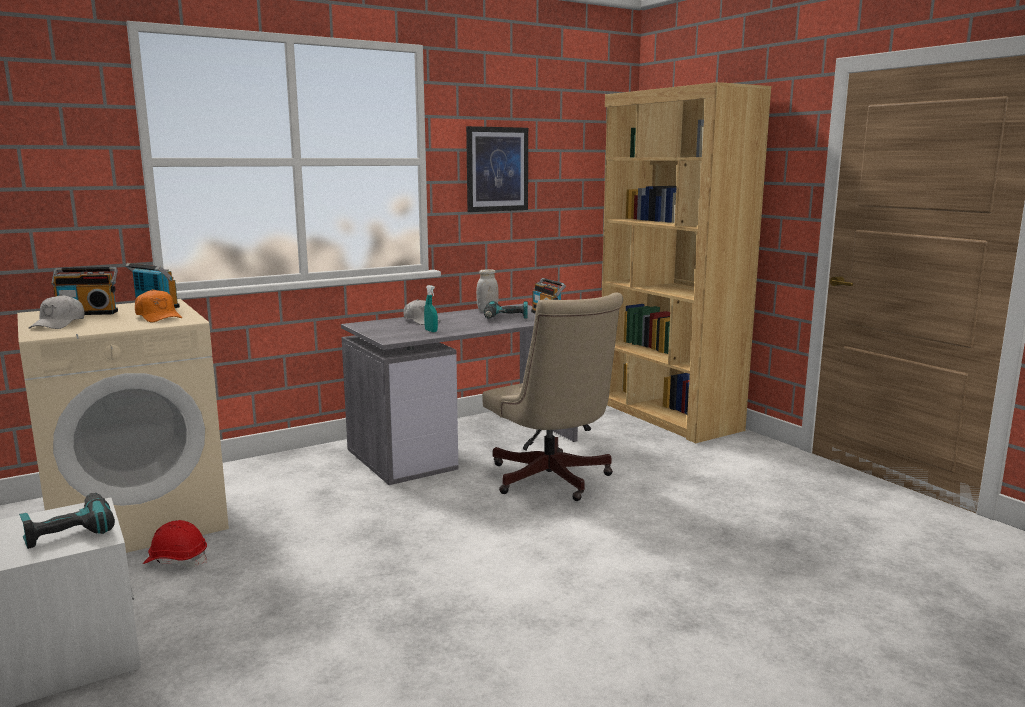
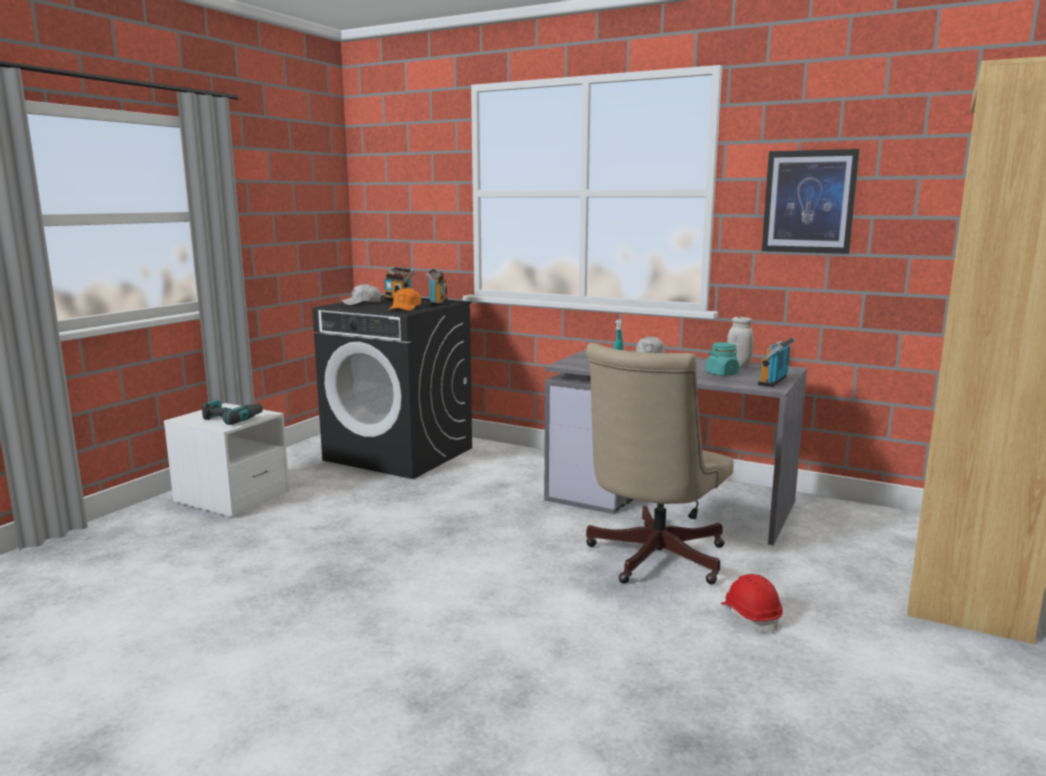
camera: 60 degrees right, 0 degrees up
beige washing machine [17,299,229,553] -> black washing machine [312,295,472,479]
red hard hat [143,520,207,567] -> red hard hat moved to [721,574,783,634]
power drill [484,301,528,319] -> turquoise jar [706,342,739,376]

